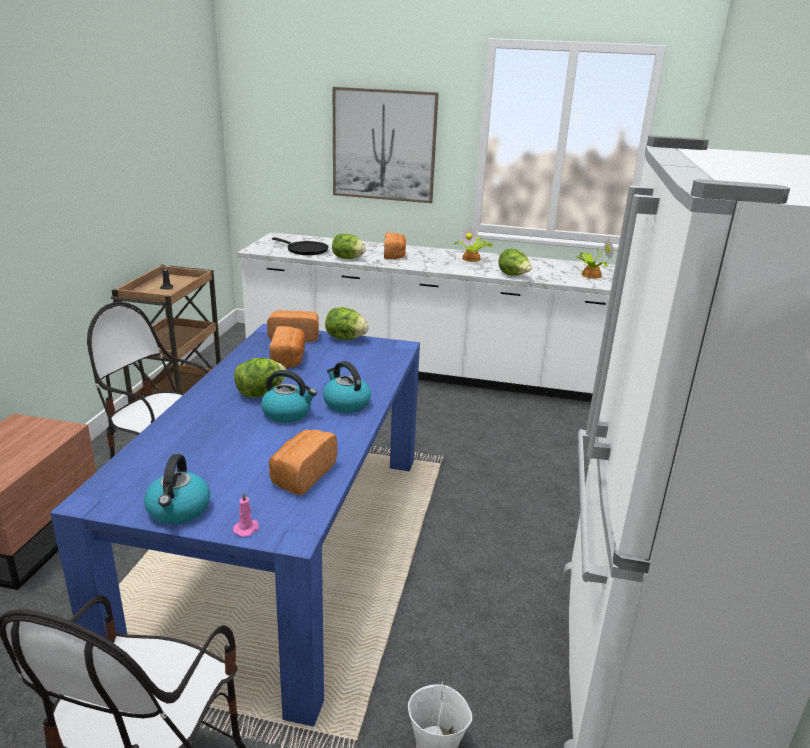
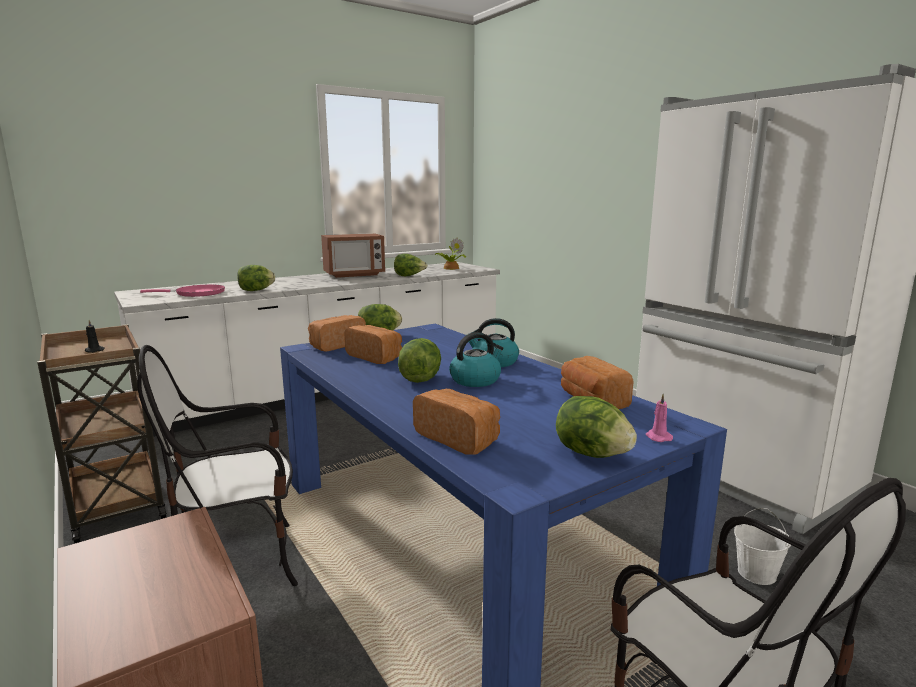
camera: 45 degrees left, 10 degrees down
kettle [144,454,210,524] -> lettuce [556,396,637,458]
black frying pan [272,237,328,255] -> pink frying pan [140,285,225,297]
picture [333,87,439,203] -> none
bread [384,232,406,259] -> bread moved to [413,389,500,455]
potted plant [455,226,493,262] -> microwave [321,233,385,278]

